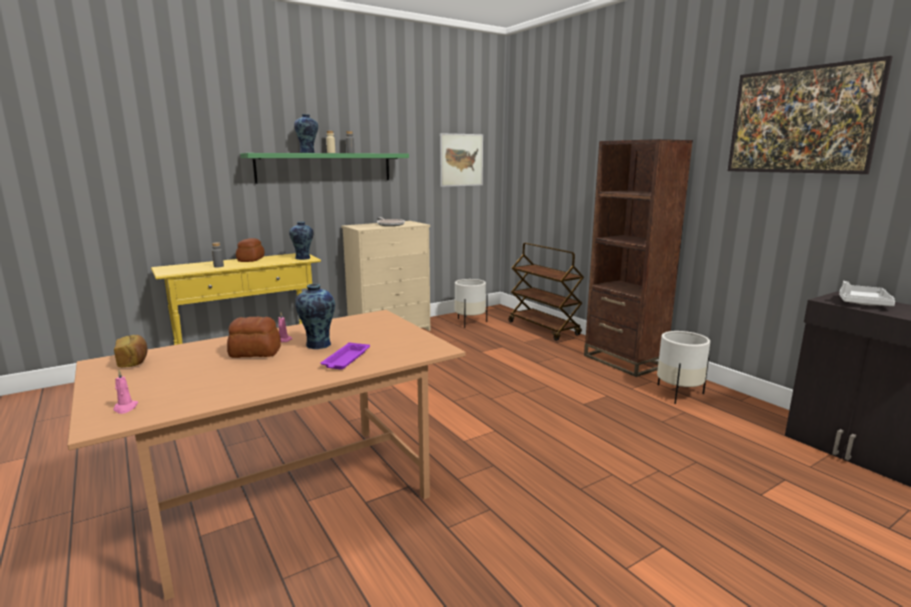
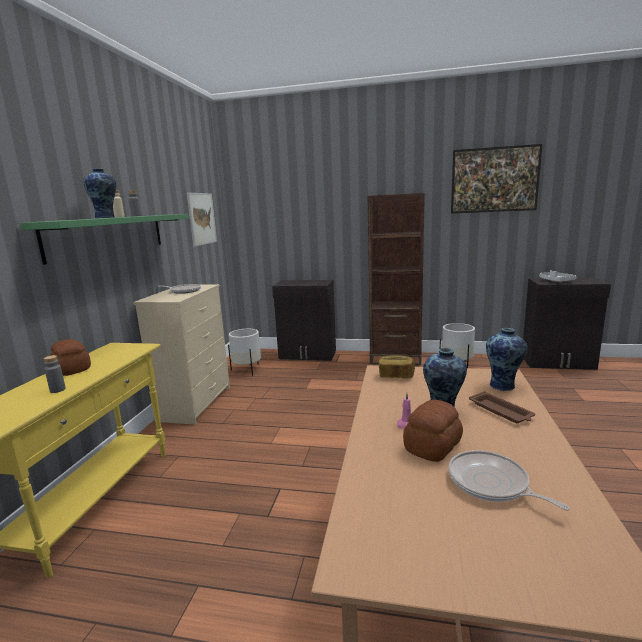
camera: 45 degrees left, 0 degrees up
pink candle [113,370,138,414] -> none
bread [114,335,147,367] -> bread moved to [379,355,415,378]
vase [289,221,314,260] -> vase moved to [486,328,528,391]
purple tray [320,343,370,369] -> brown tray [469,391,535,423]
brown cart [508,243,584,341] -> black cabinet [272,280,336,361]
none -> frying pan [448,450,570,511]

